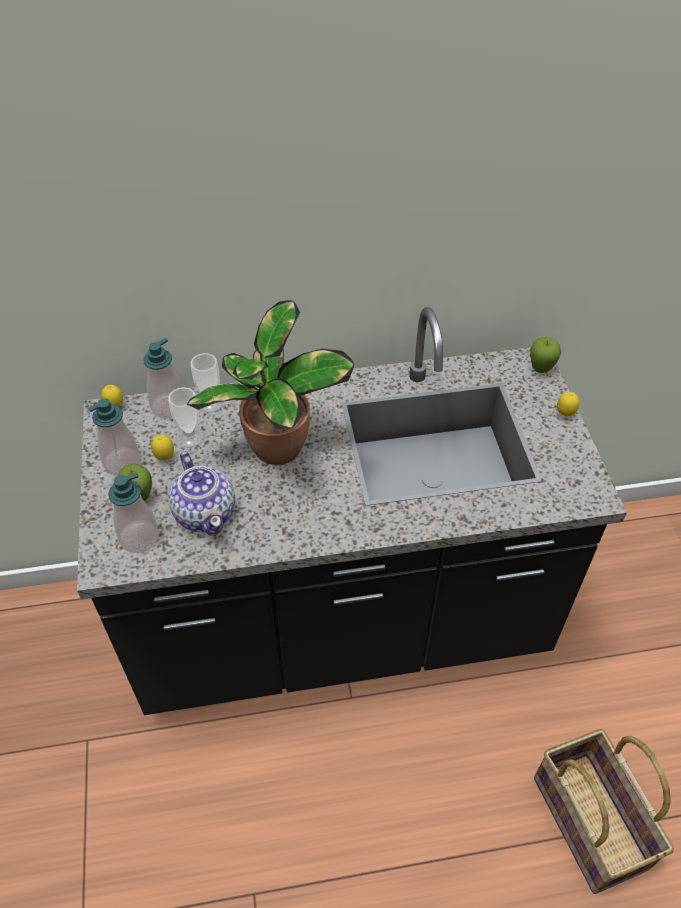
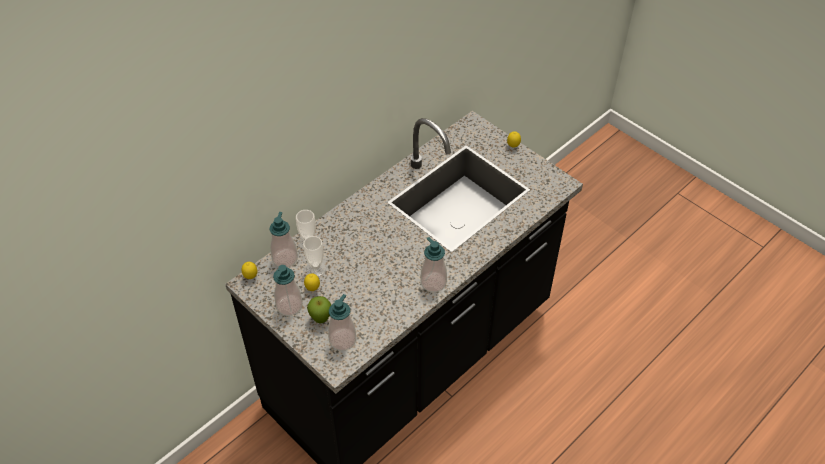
camera: 35 degrees left, 0 degrees up
teapot [168,451,235,536] -> none
potted plant [187,300,355,465] -> none
apple [530,337,561,373] -> none
basket [534,729,674,894] -> none
none -> soap dispenser [421,237,447,292]

